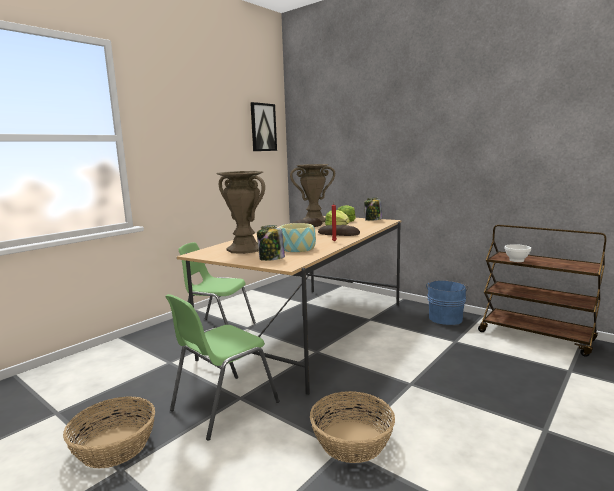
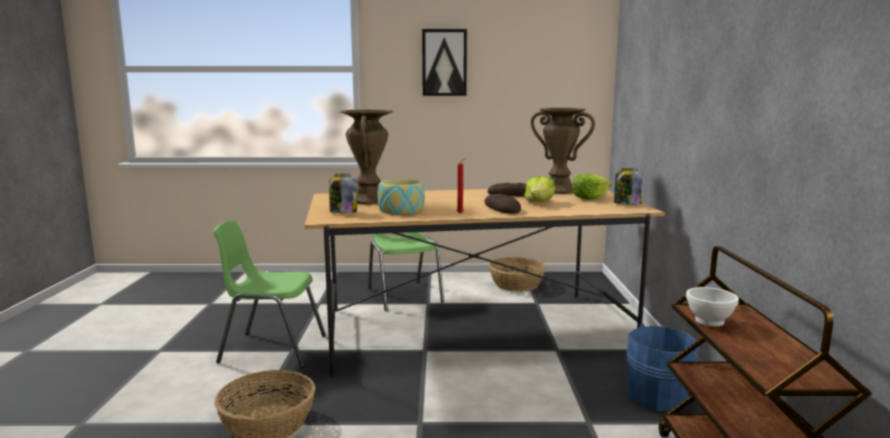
camera: 50 degrees right, 0 degrees up
basket [63,397,155,469] -> basket moved to [489,257,546,292]
picture [250,102,277,151] -> picture moved to [422,29,467,96]

